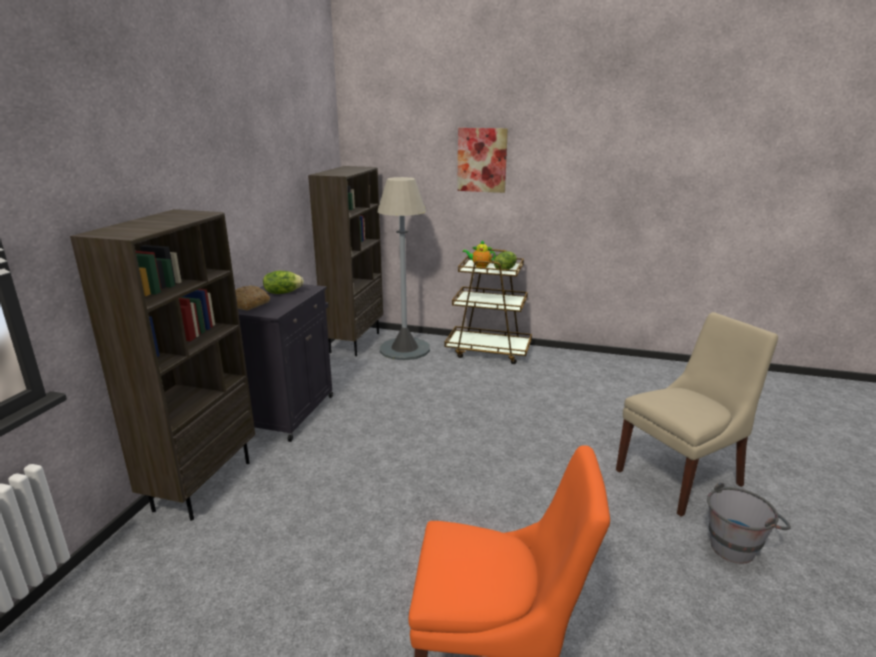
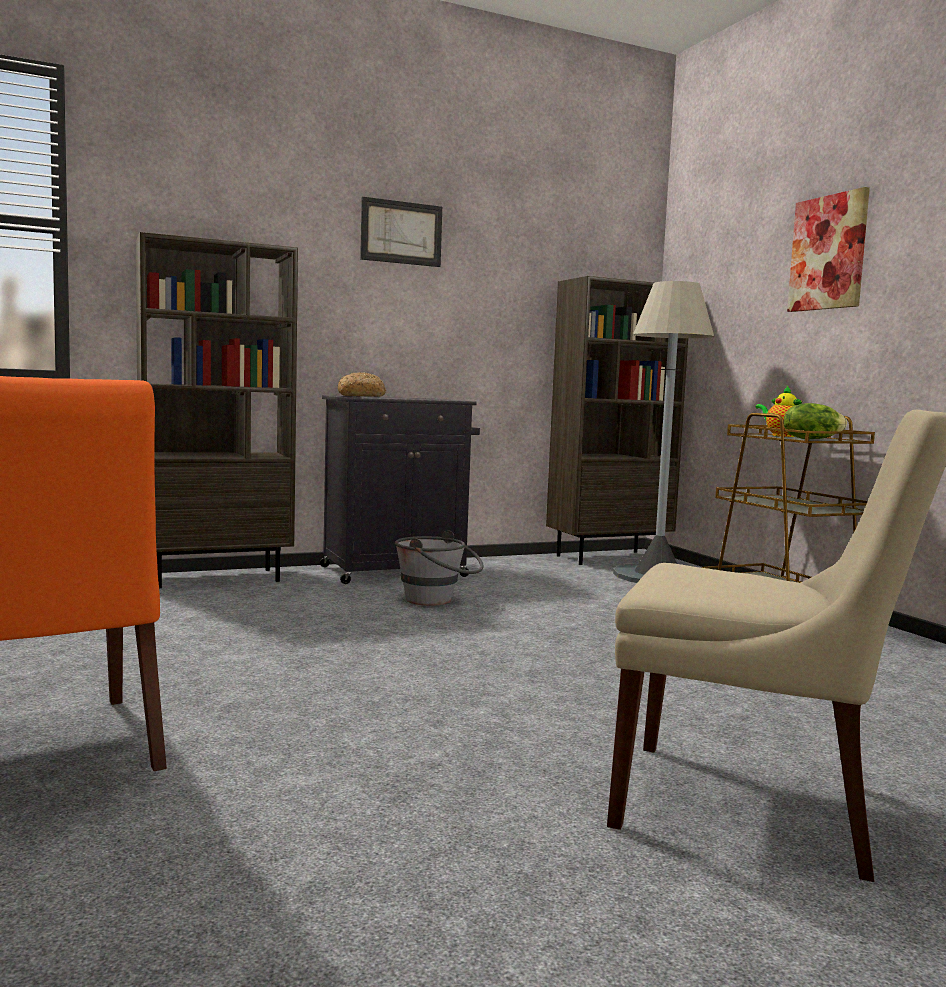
camera: 50 degrees right, 15 degrees down
lettuce [263,271,304,294] -> none
grey bucket [707,482,791,564] -> grey bucket moved to [395,530,484,606]
none -> picture [360,197,442,267]

